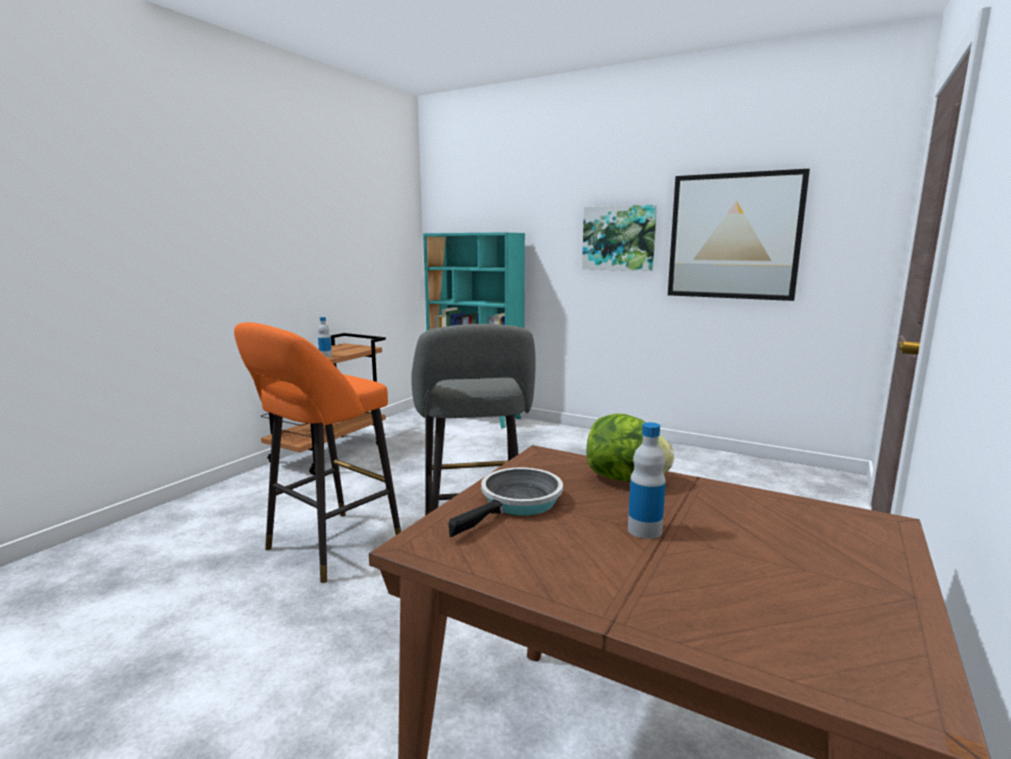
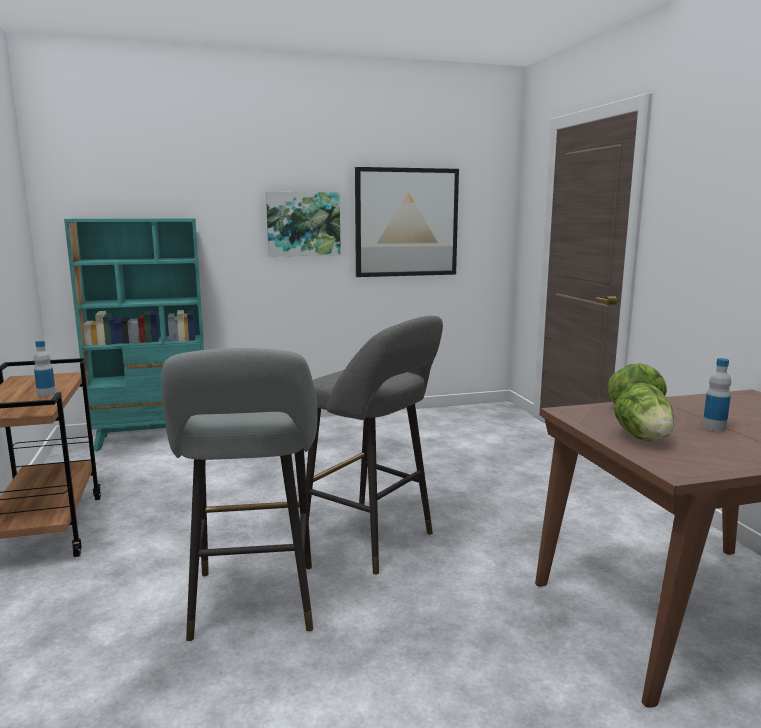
camera: 45 degrees left, 0 degrees up
orange stool [234,322,401,583] -> grey stool [161,348,318,641]
frying pan [448,467,563,537] -> lettuce [614,383,674,441]

